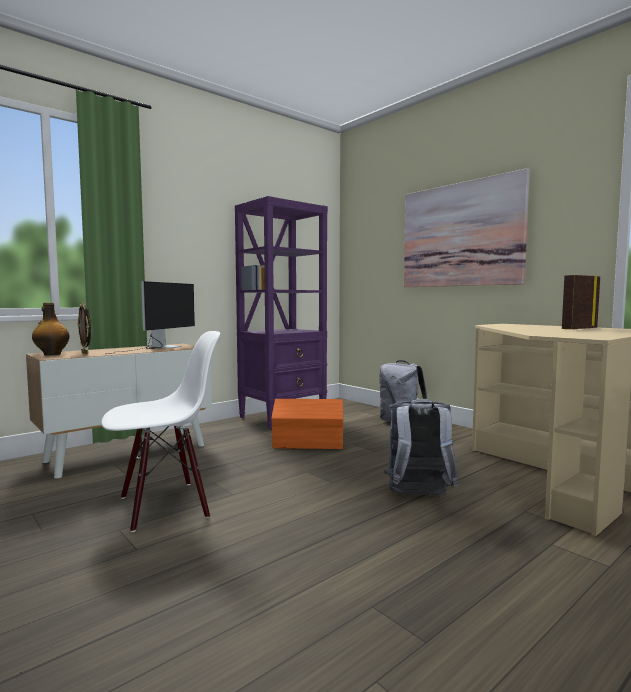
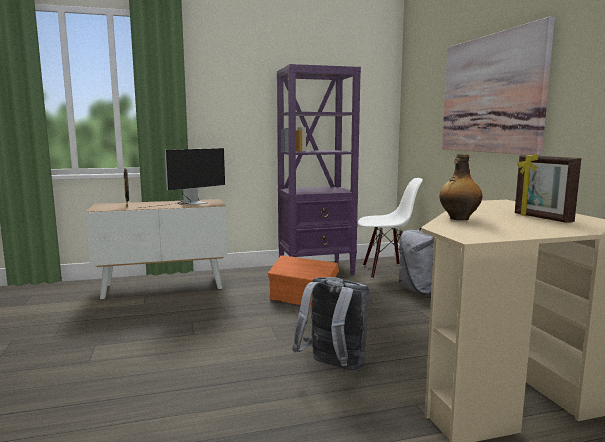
camera: 25 degrees right, 5 degrees up
bottle [32,303,69,355] -> bottle moved to [439,154,482,220]
white chair [101,331,220,532] -> white chair moved to [358,178,423,279]
picture frame [562,274,600,329] -> picture frame turned 105 degrees counterclockwise [515,154,581,223]

